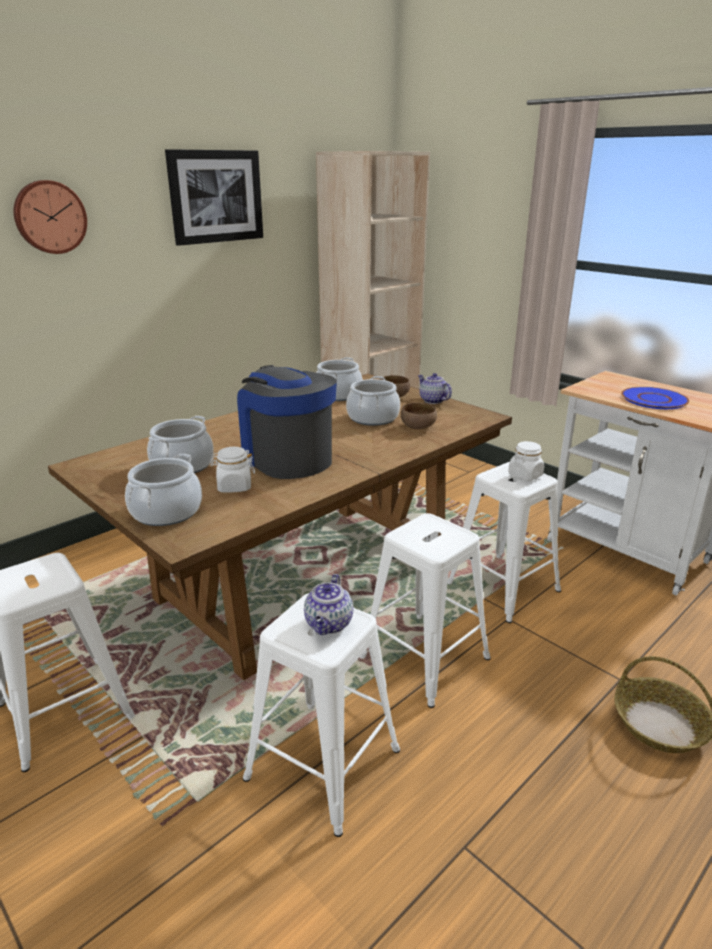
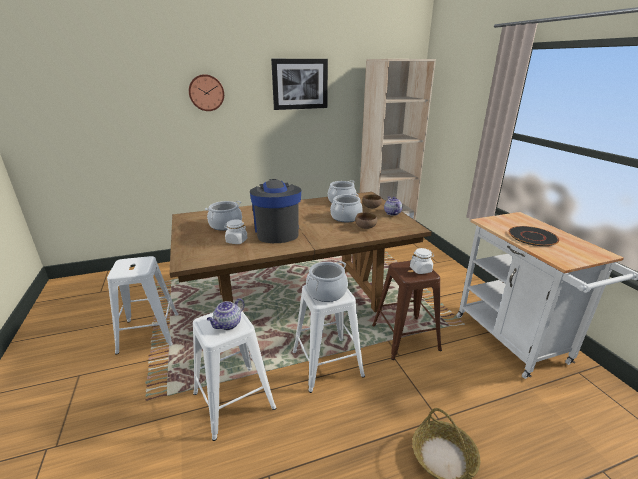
camera: 25 degrees right, 0 degrees up
cooking pot [125,454,202,526] -> cooking pot moved to [306,261,348,302]
white stool [448,462,561,623] -> brown stool [372,261,442,360]
blue plate [622,387,689,409] -> black plate [509,226,559,246]

